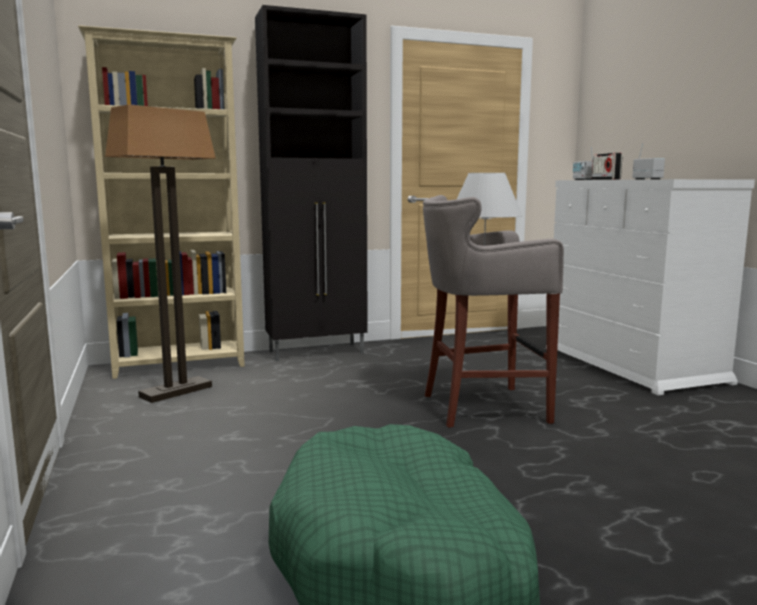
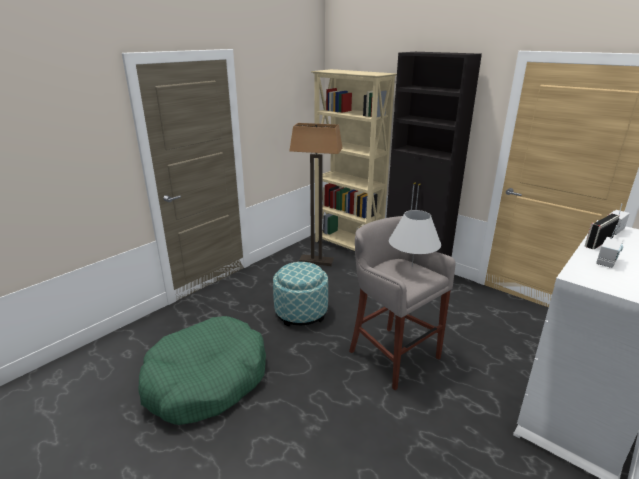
camera: 60 degrees right, 15 degrees up
none -> ottoman [273,262,328,326]

